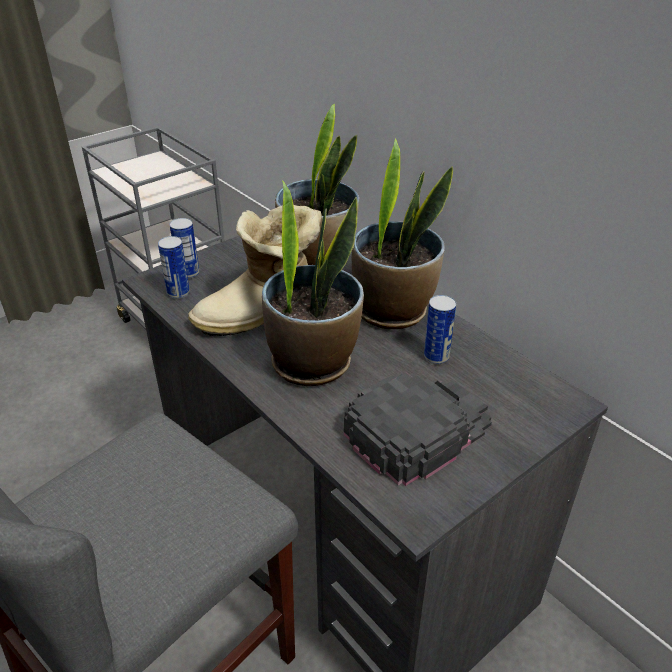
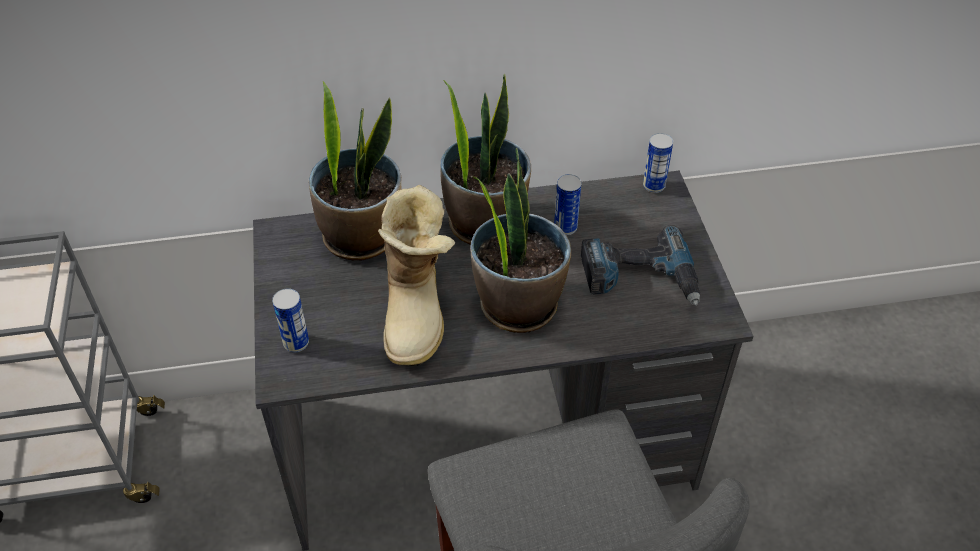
camera: 60 degrees left, 10 degrees up
can [158,236,190,299] -> can moved to [643,133,673,193]
black cap [344,372,492,486] -> power drill [581,225,700,306]

